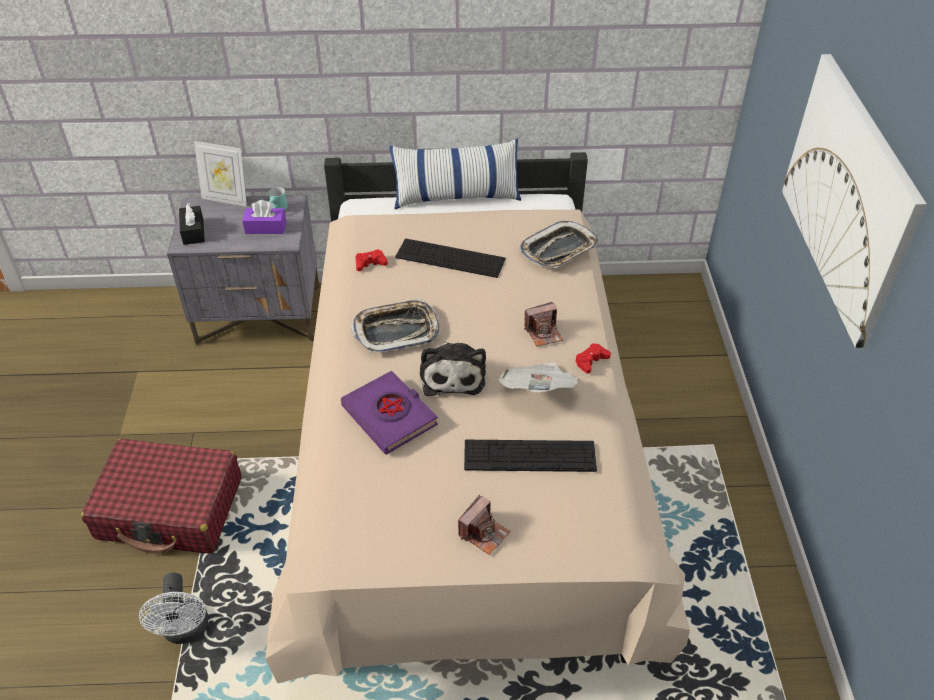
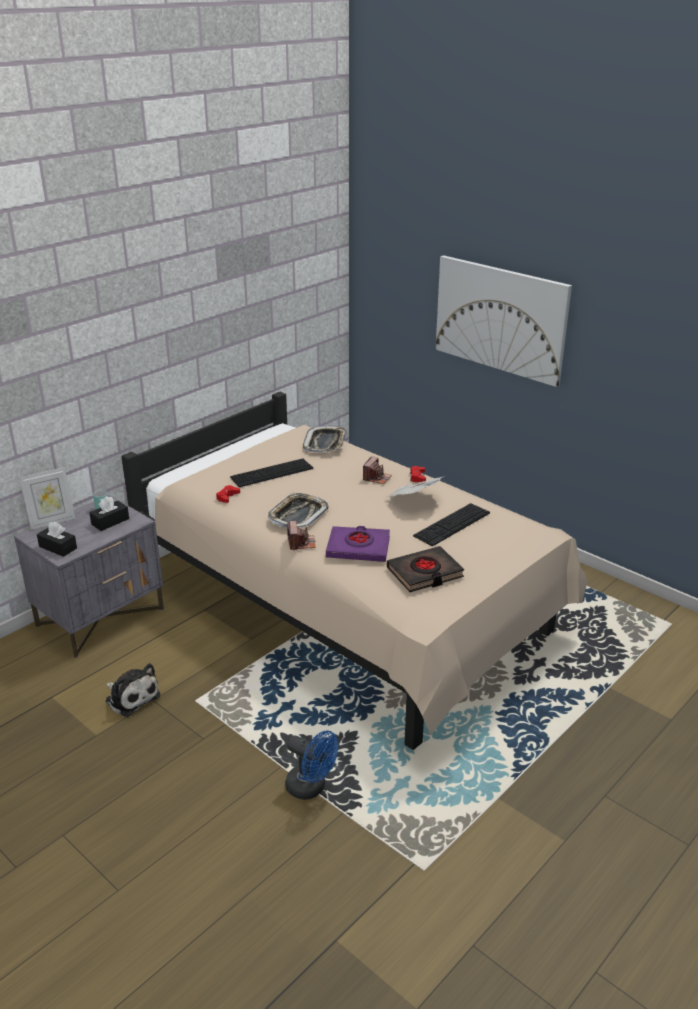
camera: 45 degrees left, 15 degrees down
red suitcase [81,439,242,554] -> none
white fan [139,572,208,644] -> blue fan [285,731,338,800]
purple tissue box [242,200,286,234] -> black tissue box [89,496,129,531]
pillow [389,138,521,209] -> none
plush toy [420,342,486,396] -> plush toy moved to [106,663,160,717]
camera [458,495,510,555] -> camera moved to [287,521,316,551]
none -> black book [387,546,464,592]

